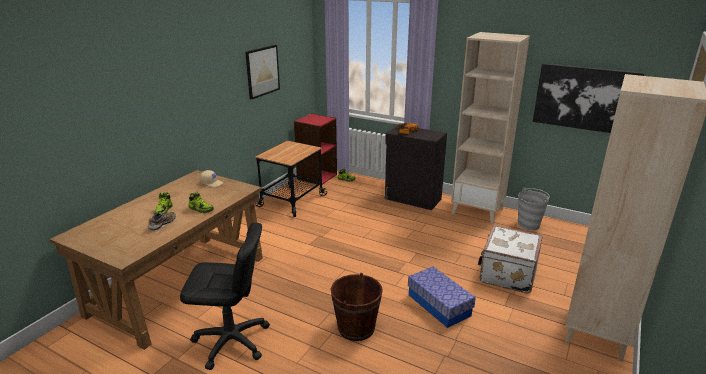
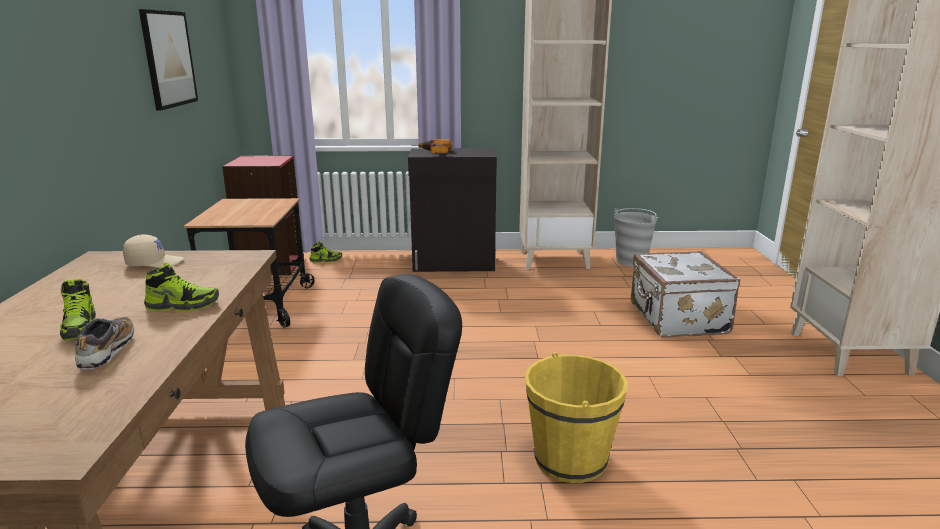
camera: 30 degrees left, 5 degrees down
brown bucket [331,273,383,341] -> yellow bucket [525,352,628,483]
storage box [408,266,476,328] -> none
picture [533,63,644,133] -> none

